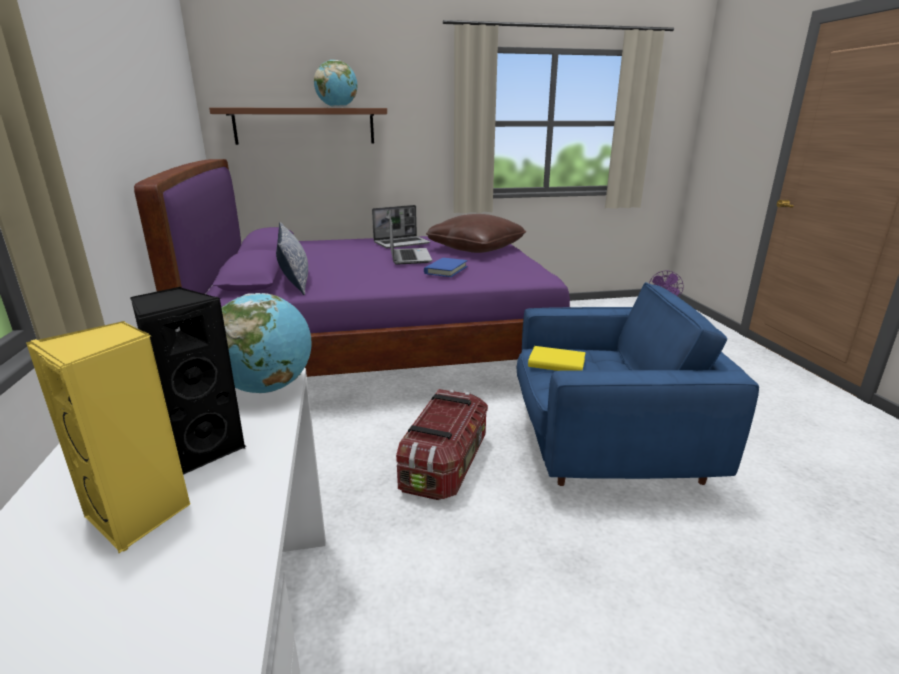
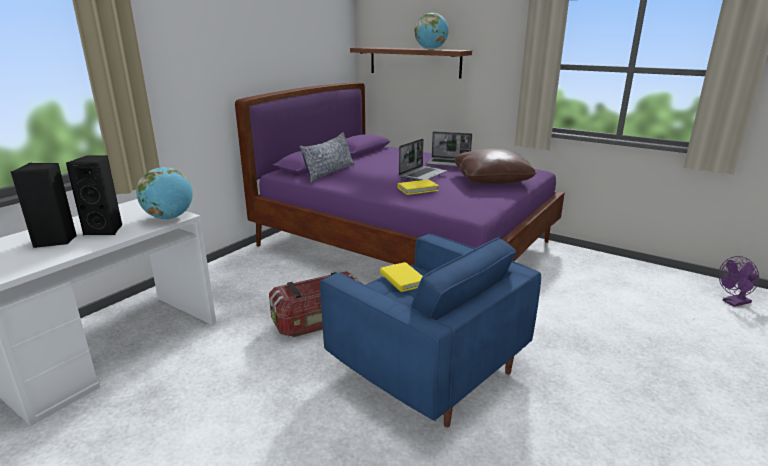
camera: 45 degrees right, 0 degrees up
yellow speaker [26,321,191,553] -> black speaker [11,163,77,248]
blue book [424,258,468,277] -> yellow book [397,179,439,195]

